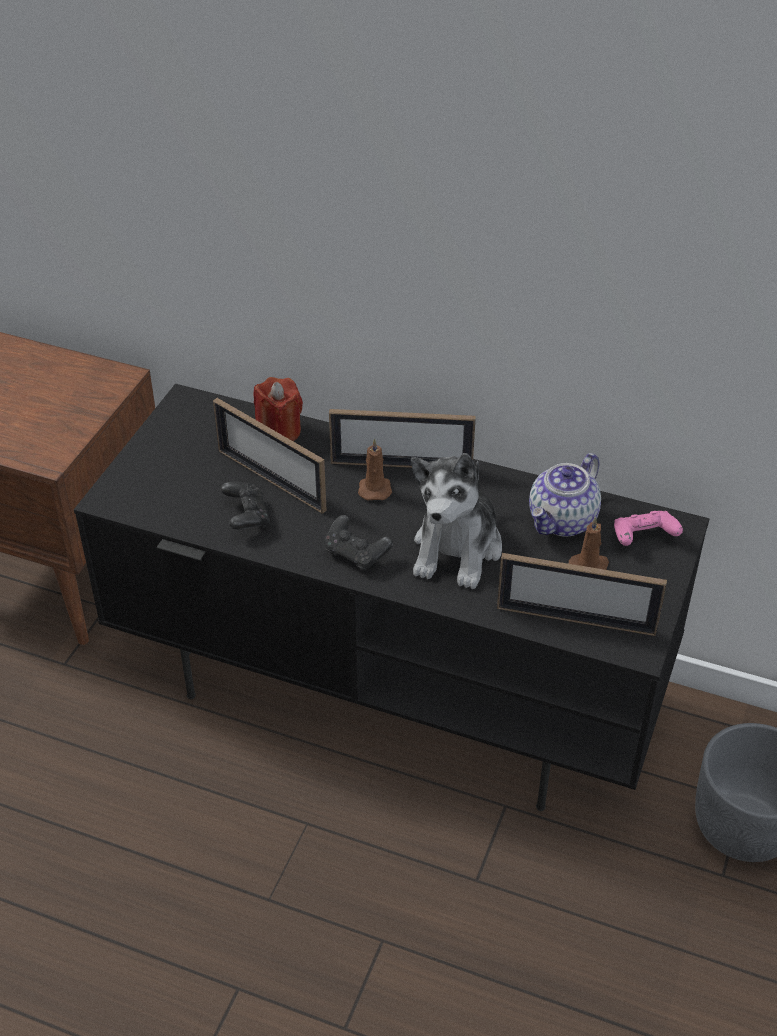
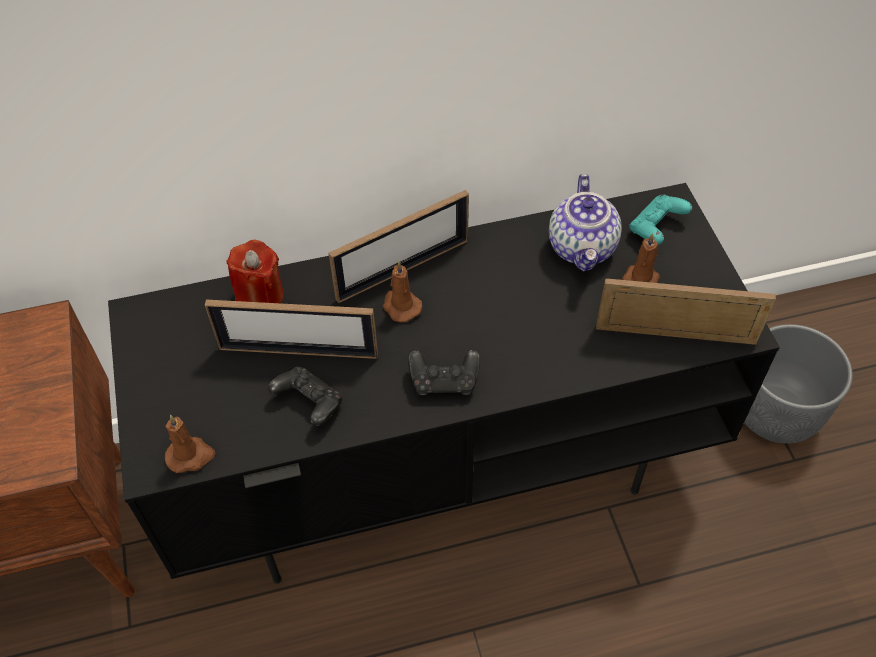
camera: 35 degrees left, 10 degrees up
plush toy [411,453,502,589] -> none
picture frame [497,553,667,636] -> picture frame turned 150 degrees counterclockwise [596,278,776,345]
pink game controller [614,511,683,546] -> turquoise game controller [629,195,692,244]
none -> brown candle [165,415,216,473]

